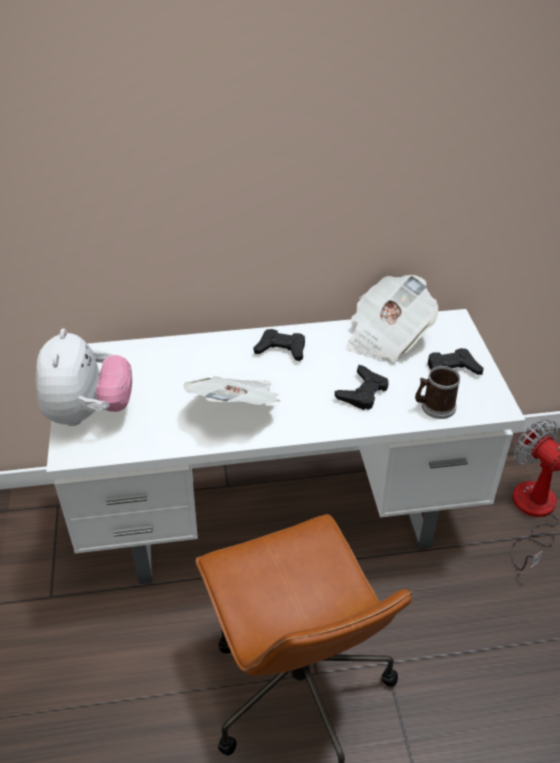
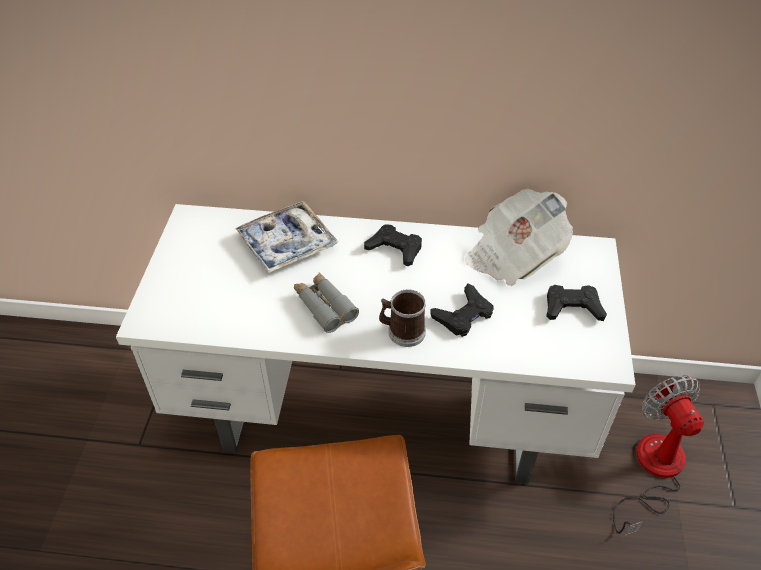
camera: 15 degrees right, 5 degrees up
plush toy [36,328,132,426] -> none
newspaper [184,376,280,405] -> grey binoculars [294,273,359,333]
mug [415,366,460,419] -> mug moved to [379,289,426,347]
none -> tray [235,201,338,273]

